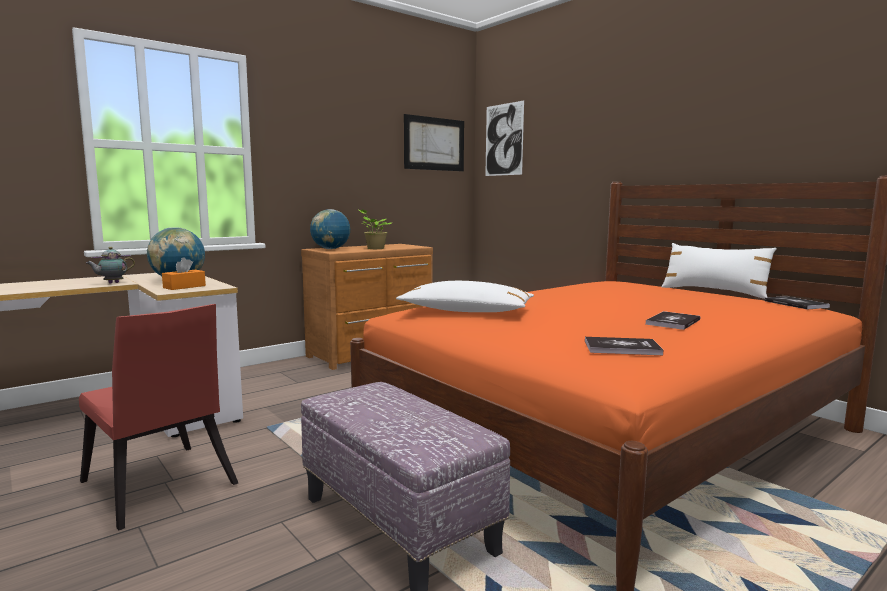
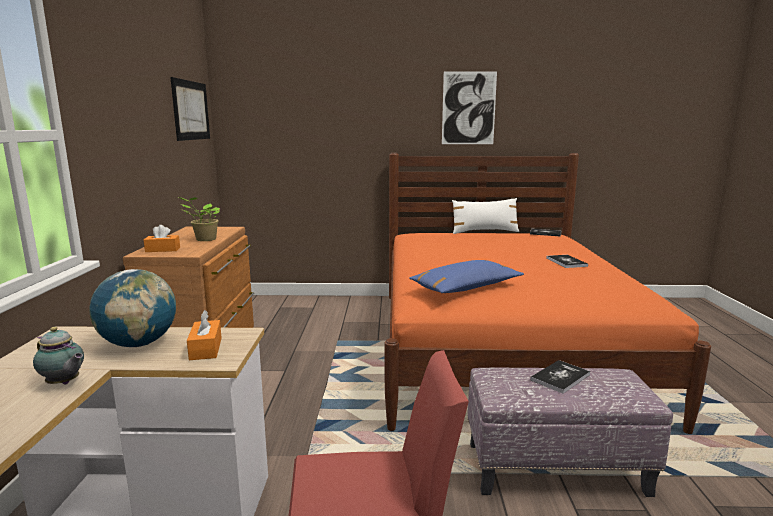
camera: 50 degrees left, 5 degrees up
teapot [86,247,135,284] -> teapot turned 60 degrees counterclockwise [33,327,84,384]
globe [310,209,350,249] -> orange tissue box [144,225,180,252]
white pillow [396,281,534,312] -> blue pillow [409,260,524,293]
picture [485,101,524,176] -> picture moved to [442,72,497,144]
book [585,337,664,355] -> book moved to [531,360,590,394]

